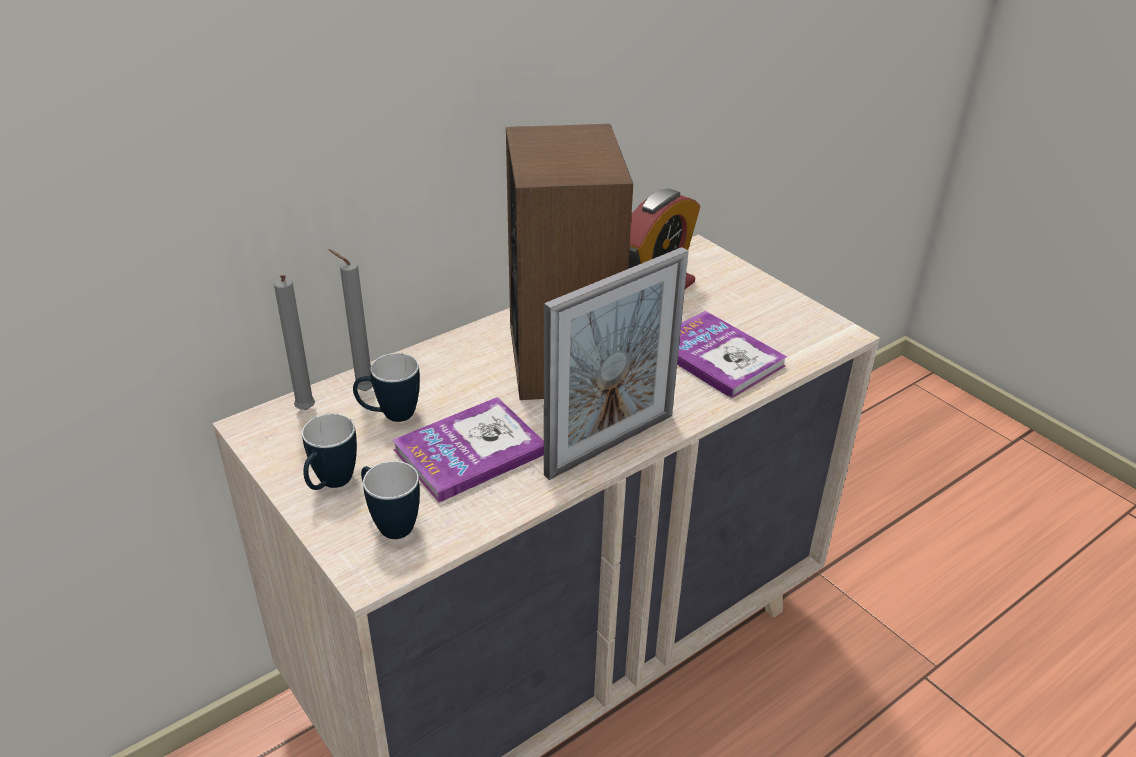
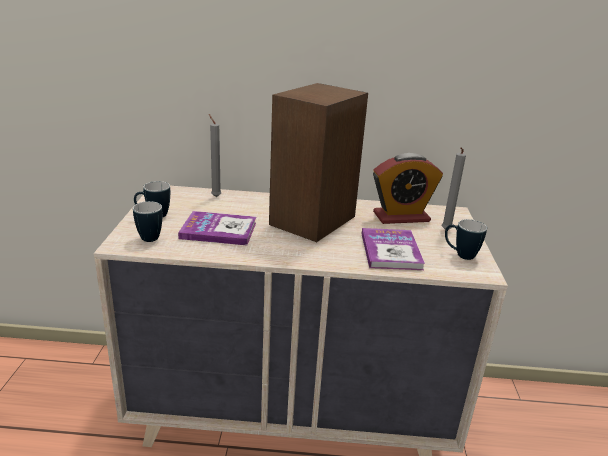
camera: 40 degrees right, 10 degrees down
grey candle [274,275,315,410] -> grey candle moved to [442,147,466,230]
mug [353,353,420,422] -> mug moved to [445,219,487,260]
picture frame [544,247,688,480] -> none

